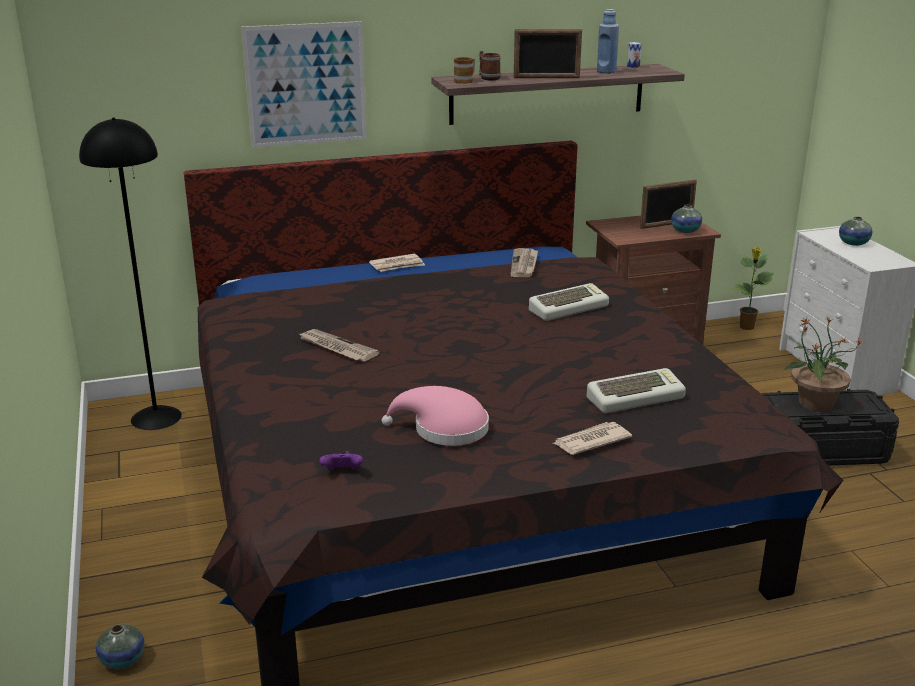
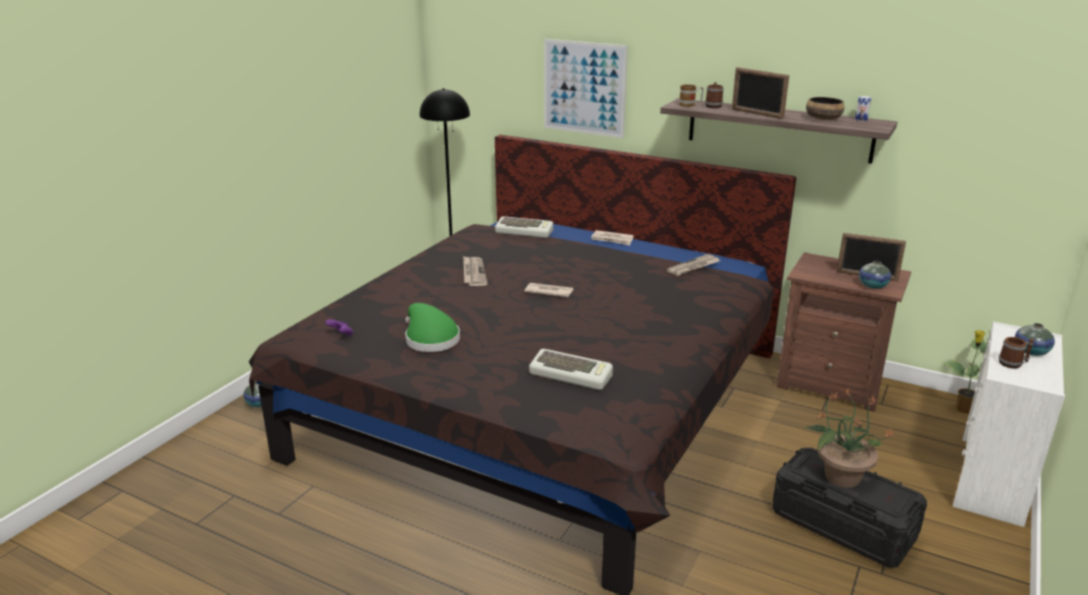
camera: 45 degrees right, 0 degrees up
pink hat [382,386,489,446] -> green hat [405,303,460,352]
keyboard [529,283,609,321] -> keyboard moved to [495,216,553,238]
newspaper [552,422,632,455] -> newspaper moved to [524,283,574,297]
blue bottle [597,9,619,74] -> bowl [806,97,845,120]
none -> mug [999,337,1034,368]

